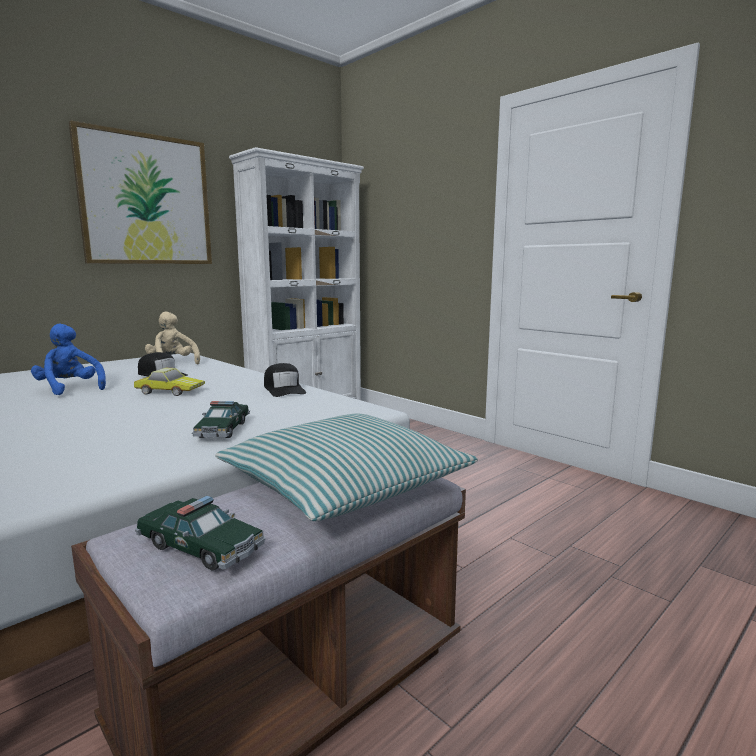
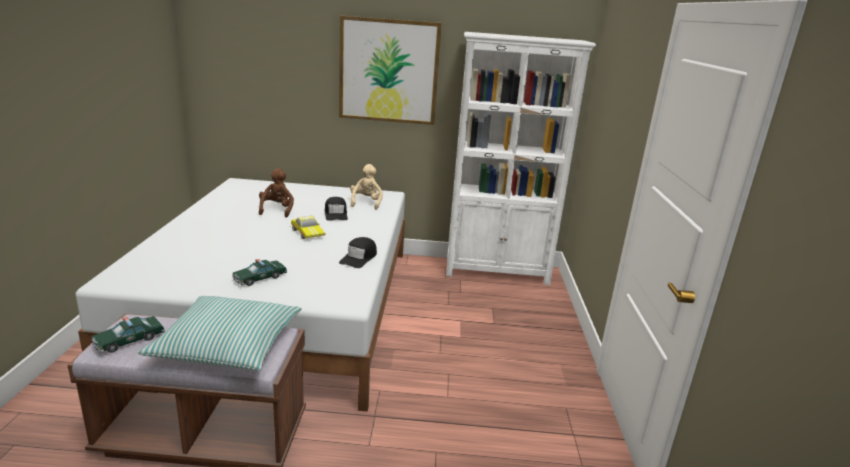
camera: 45 degrees right, 10 degrees up
blue plush toy [31,324,106,395] -> brown plush toy [259,168,294,218]
toy car [135,496,265,571] -> toy car turned 60 degrees clockwise [92,316,165,353]

